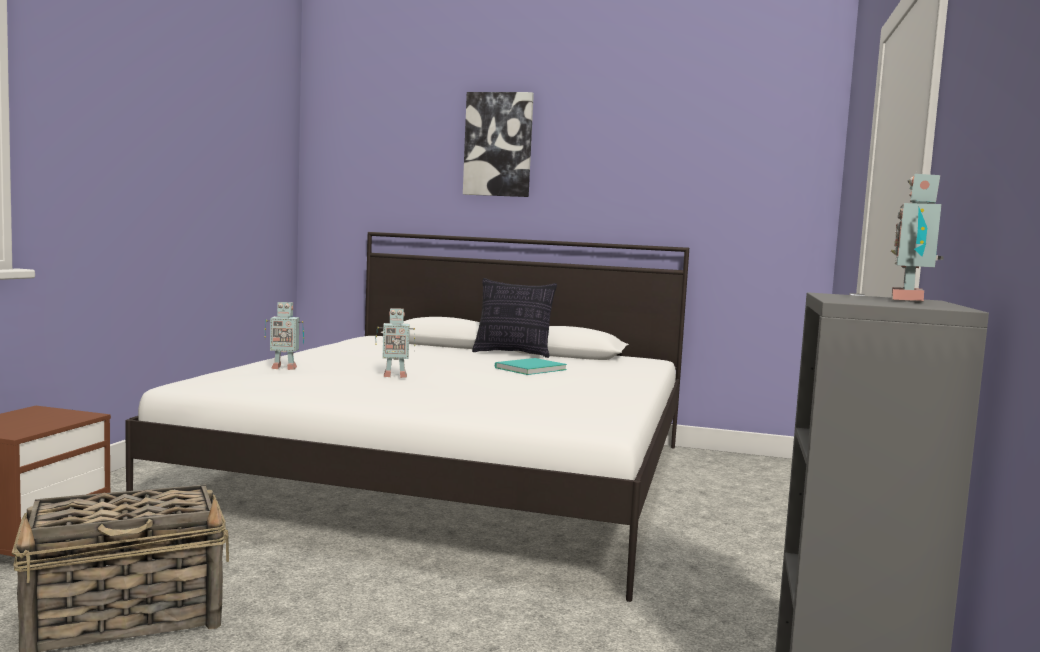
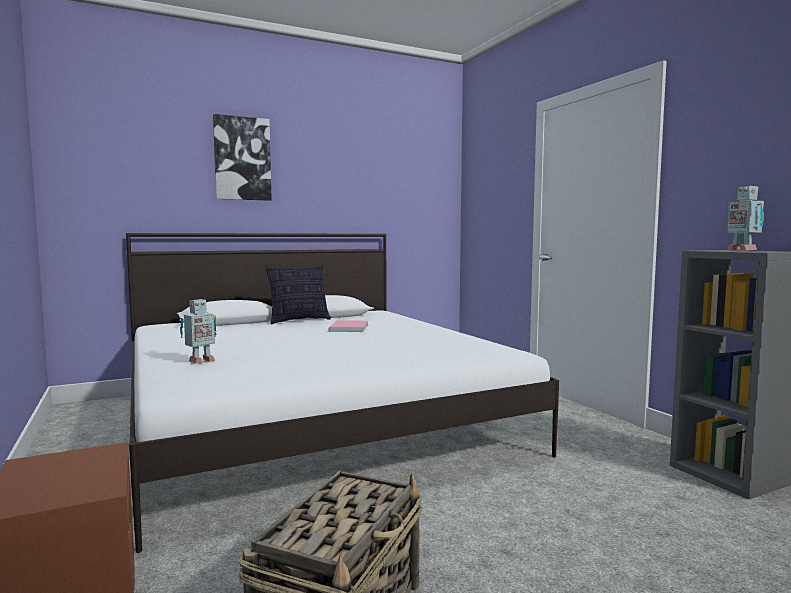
camera: 40 degrees left, 0 degrees up
toy robot [376,308,415,378] -> none
turquoise book [495,358,567,375] -> pink book [328,320,368,332]

